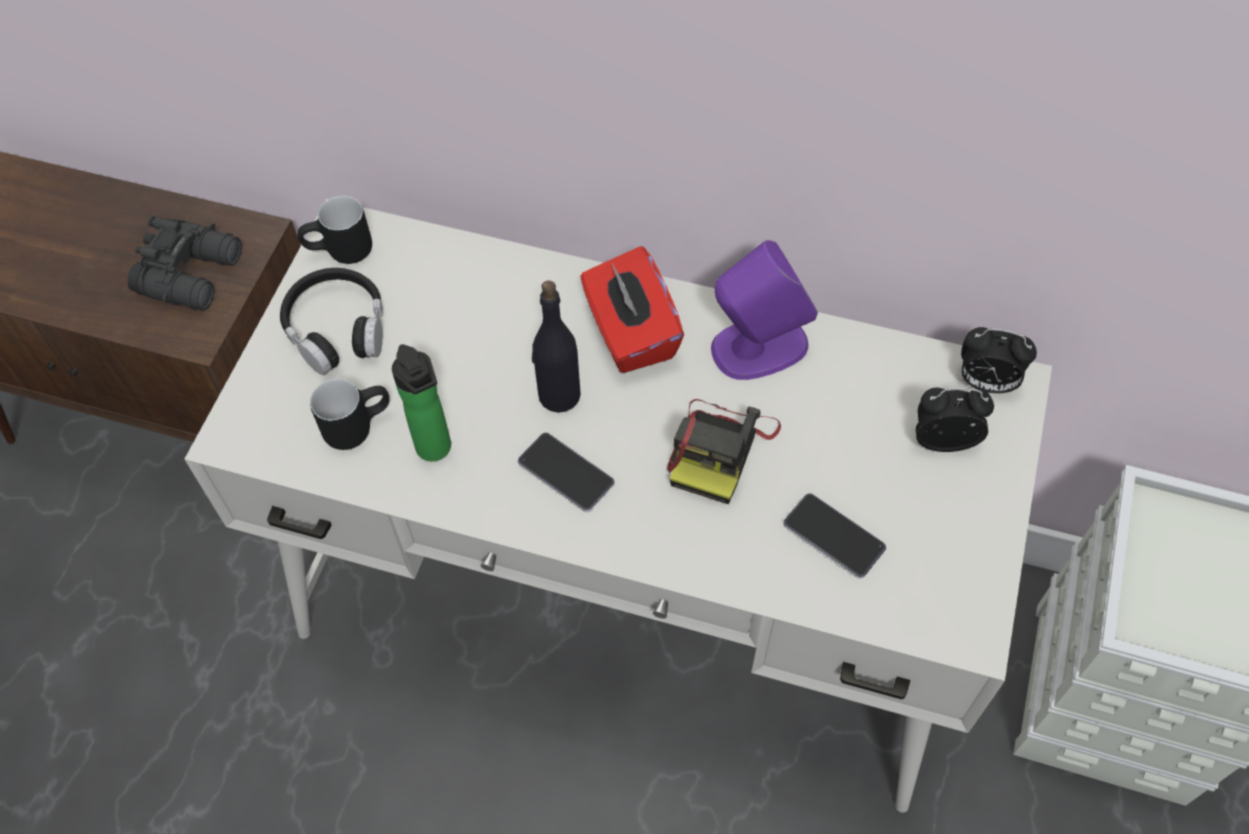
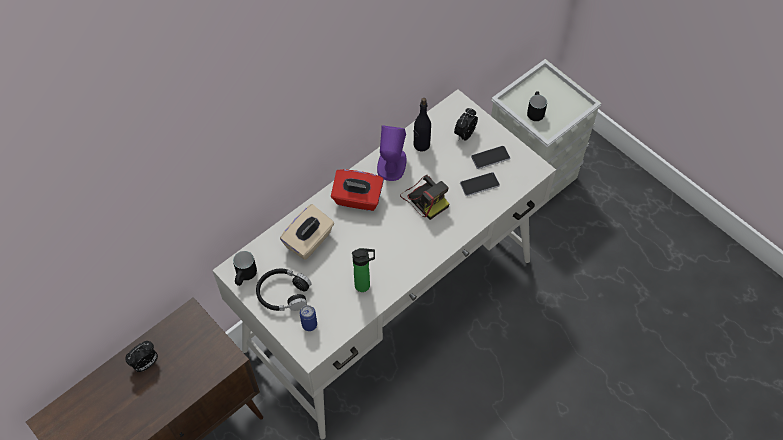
camera: 60 degrees left, 0 degrees up
black binoculars [127,216,242,311] -> none
black mug [310,379,390,450] -> black mug moved to [527,91,547,121]
phone [518,433,615,512] -> phone moved to [471,146,510,169]
black bottle [532,280,581,413] -> black bottle moved to [413,98,431,151]
alarm clock [961,327,1037,393] -> alarm clock moved to [125,341,158,372]
none -> beige tissue box [280,204,334,260]
none -> can [300,305,317,331]

